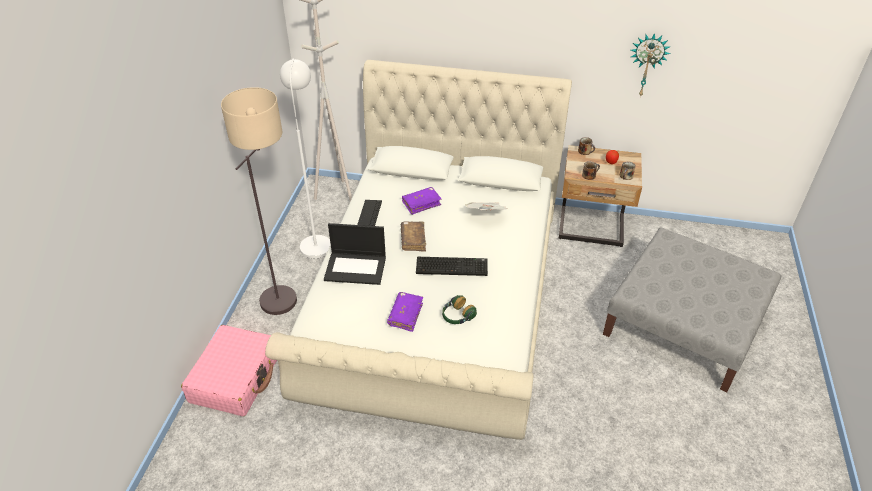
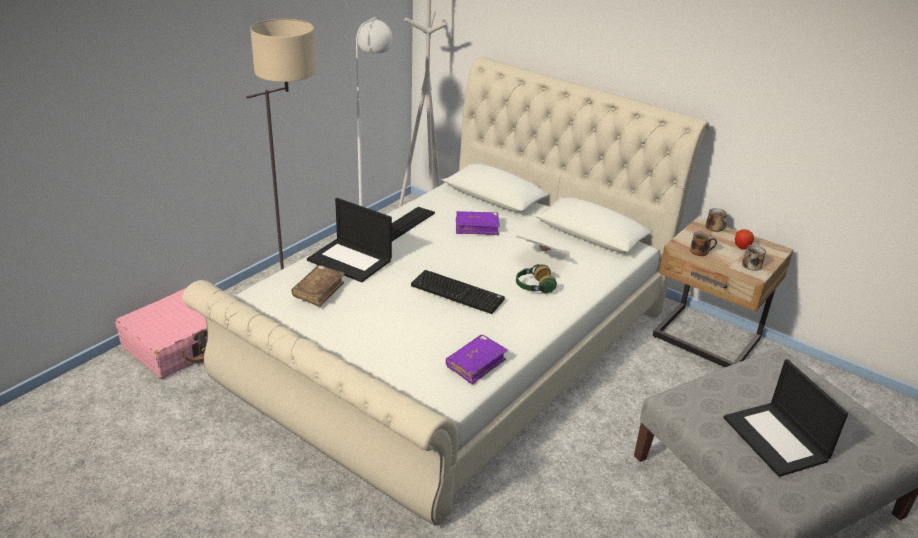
camera: 25 degrees right, 10 degrees down
purple book [387,292,423,332] -> purple book moved to [446,335,508,385]
brown book [401,221,426,251] -> brown book moved to [292,265,345,307]
headphones [442,295,477,324] -> headphones moved to [516,264,557,294]
wall clock [631,33,671,97] -> none
none -> laptop [724,359,848,477]

